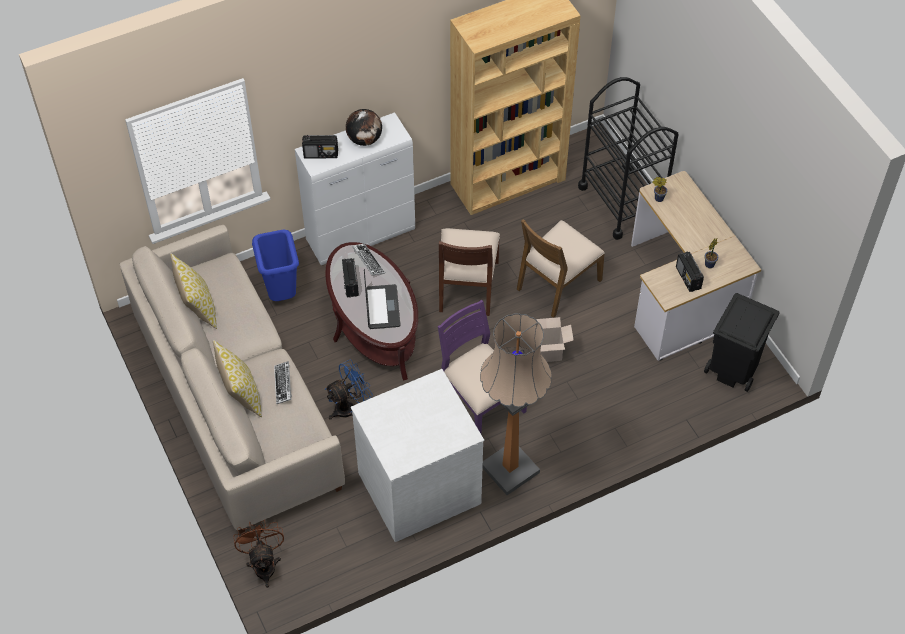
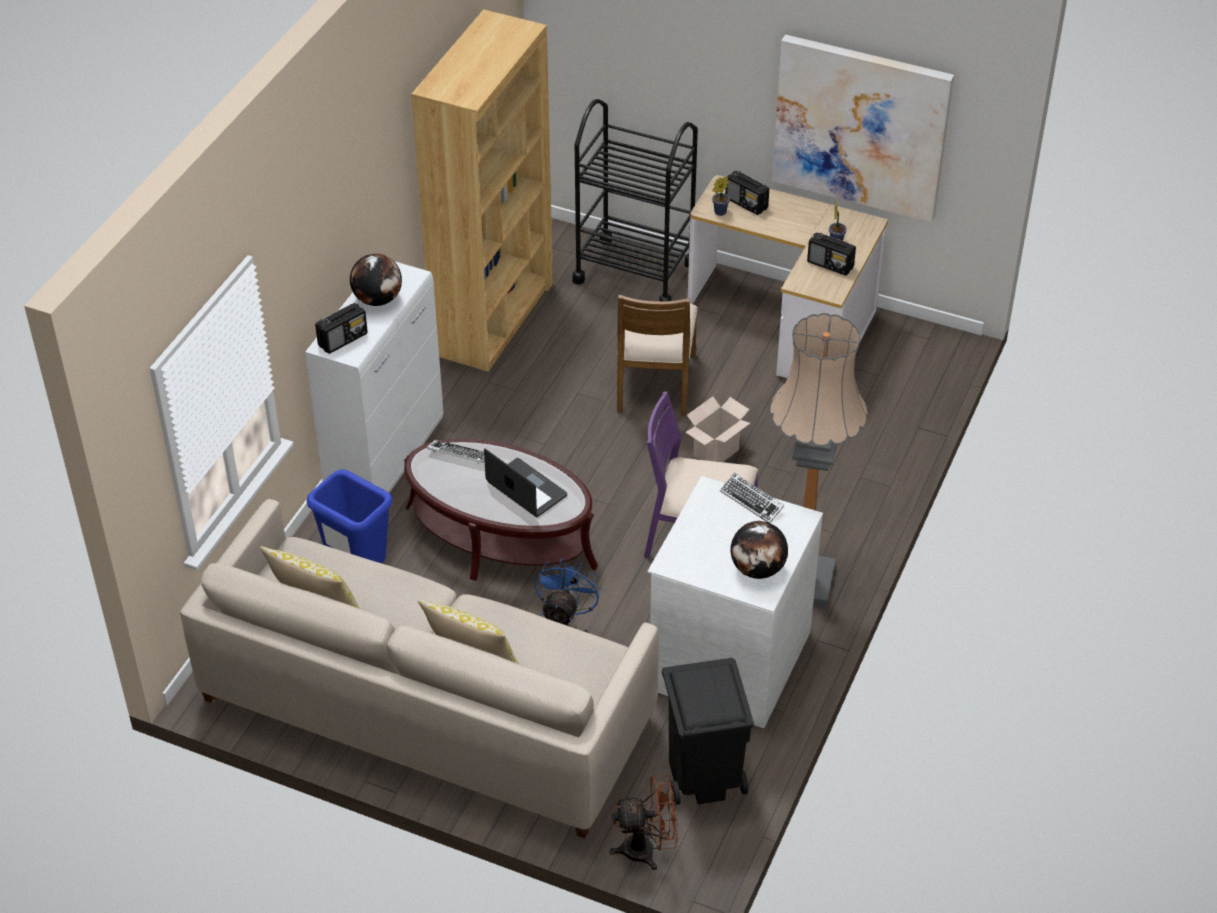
camera: 40 degrees left, 10 degrees down
brown fan [234,519,284,588] -> brown fan turned 135 degrees clockwise [610,775,678,870]
keyboard [274,361,292,404] -> keyboard moved to [720,473,784,523]
radio [342,258,359,297] -> radio moved to [725,171,769,215]
brown chair [439,228,500,316] -> none
black trash can [704,293,780,392] -> black trash can moved to [662,658,754,805]
none -> globe [731,521,788,579]
none -> picture [772,35,954,223]

